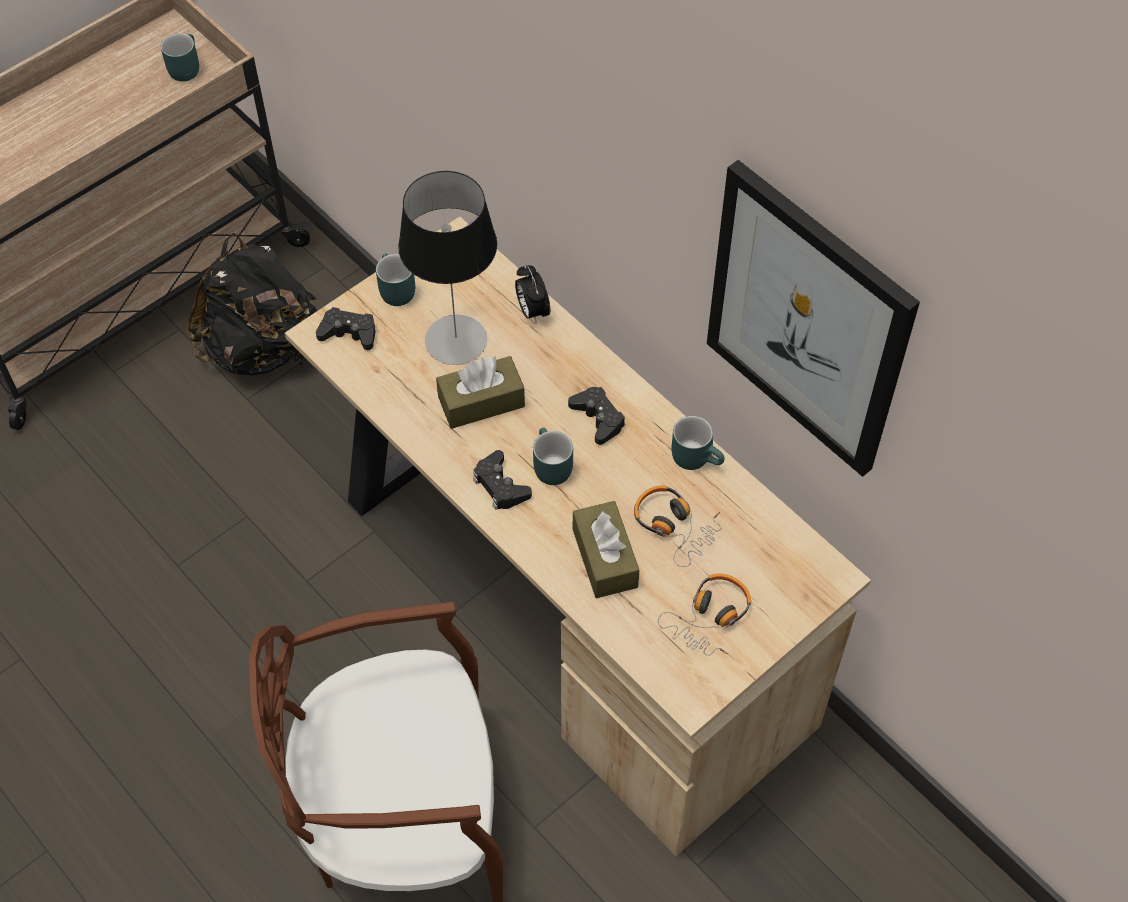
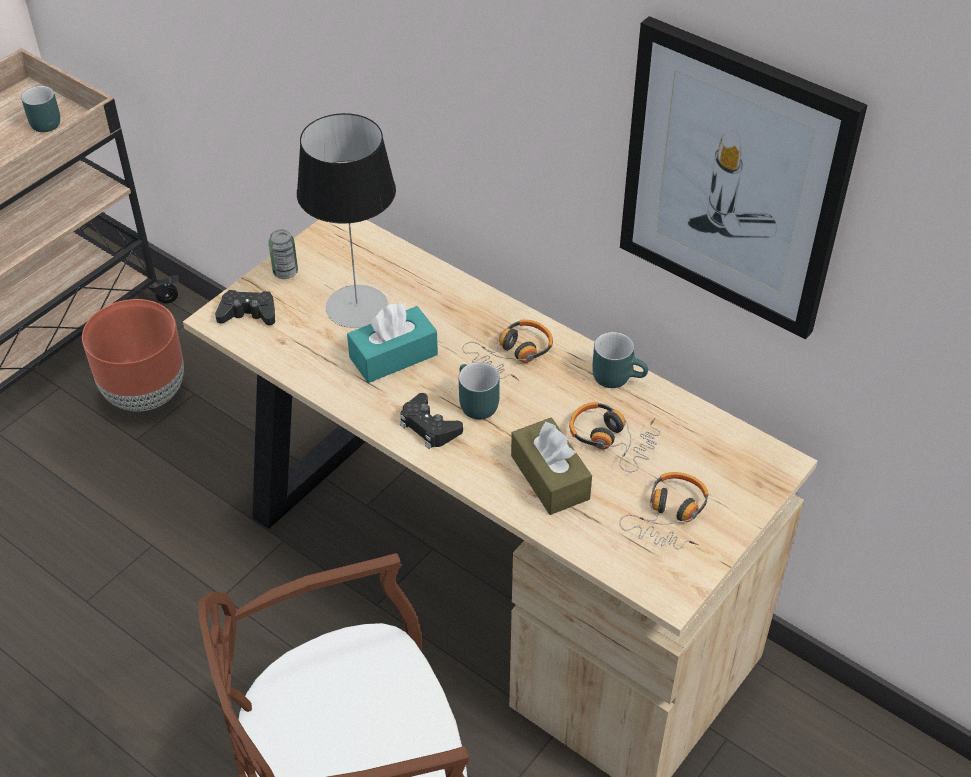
camera: 10 degrees left, 10 degrees down
black backpack [187,233,317,375] -> brown planter [82,299,184,412]
turquoise mug [376,254,415,306] -> can [268,229,298,279]
brown tissue box [436,356,525,429] -> turquoise tissue box [347,303,438,383]
alarm clock [515,265,550,324] -> none
black game controller [568,387,625,445] -> headphones [462,320,553,381]

